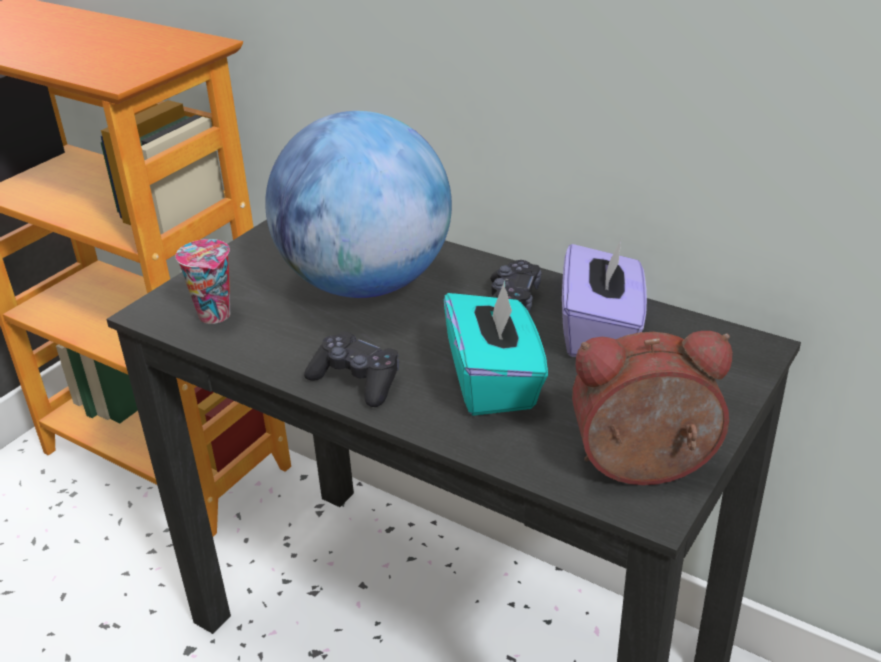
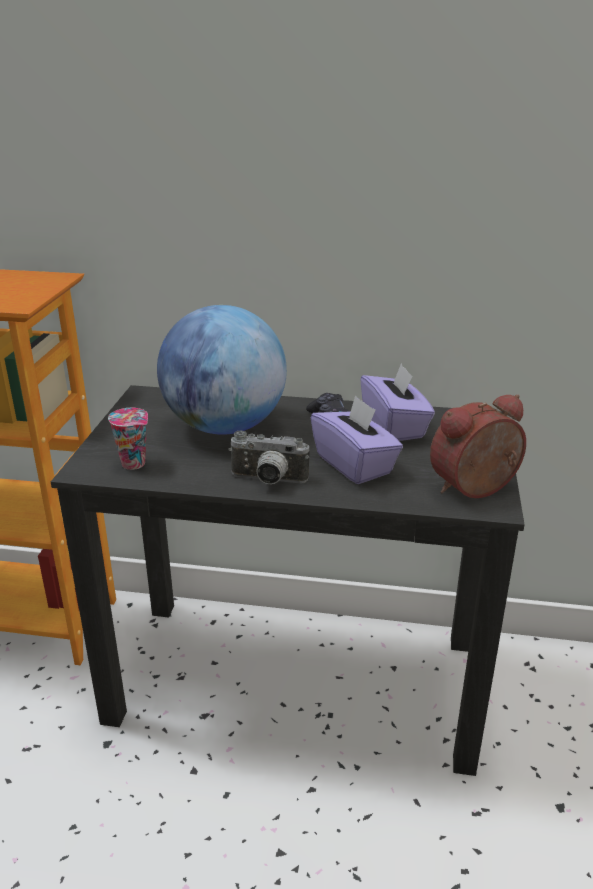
camera: 25 degrees left, 5 degrees down
black game controller [304,331,399,407] -> camera [229,430,310,484]
turquoise tissue box [444,281,548,416] -> purple tissue box [311,395,403,484]

